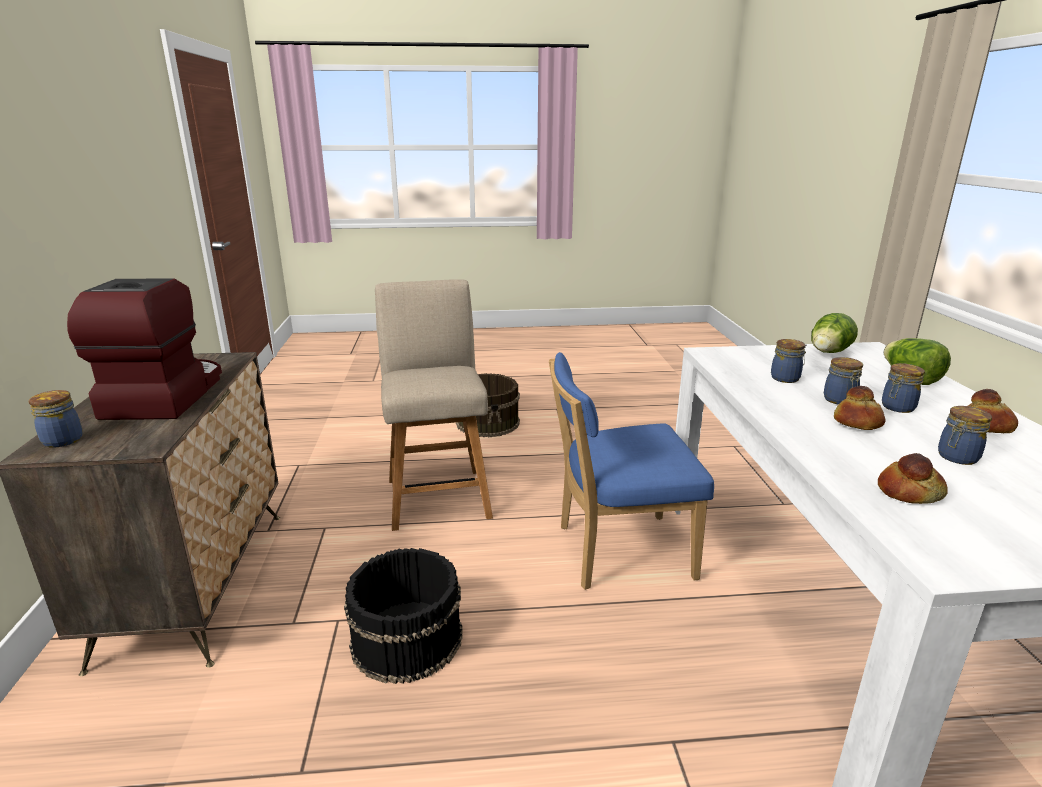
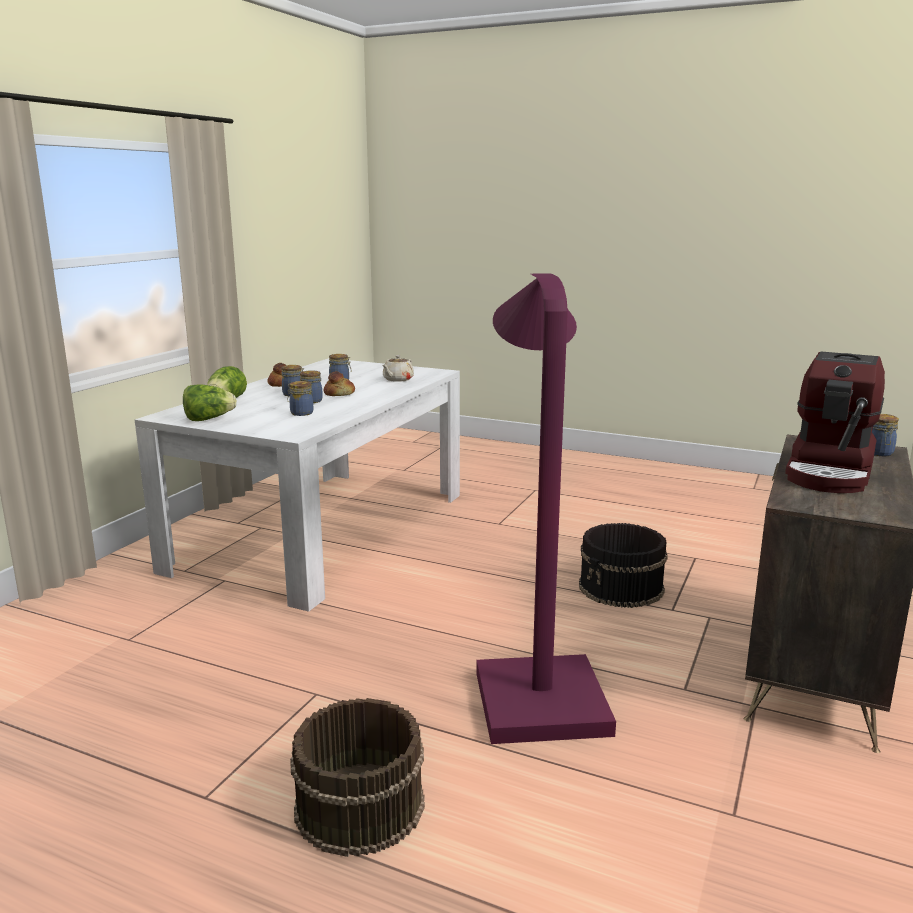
camera: 150 degrees left, 5 degrees down
beige chair [375,279,493,531] -> purple floor lamp [476,273,616,744]
blue chair [549,352,714,590] -> none
bread [878,453,948,504] -> beige teapot [383,355,414,382]

